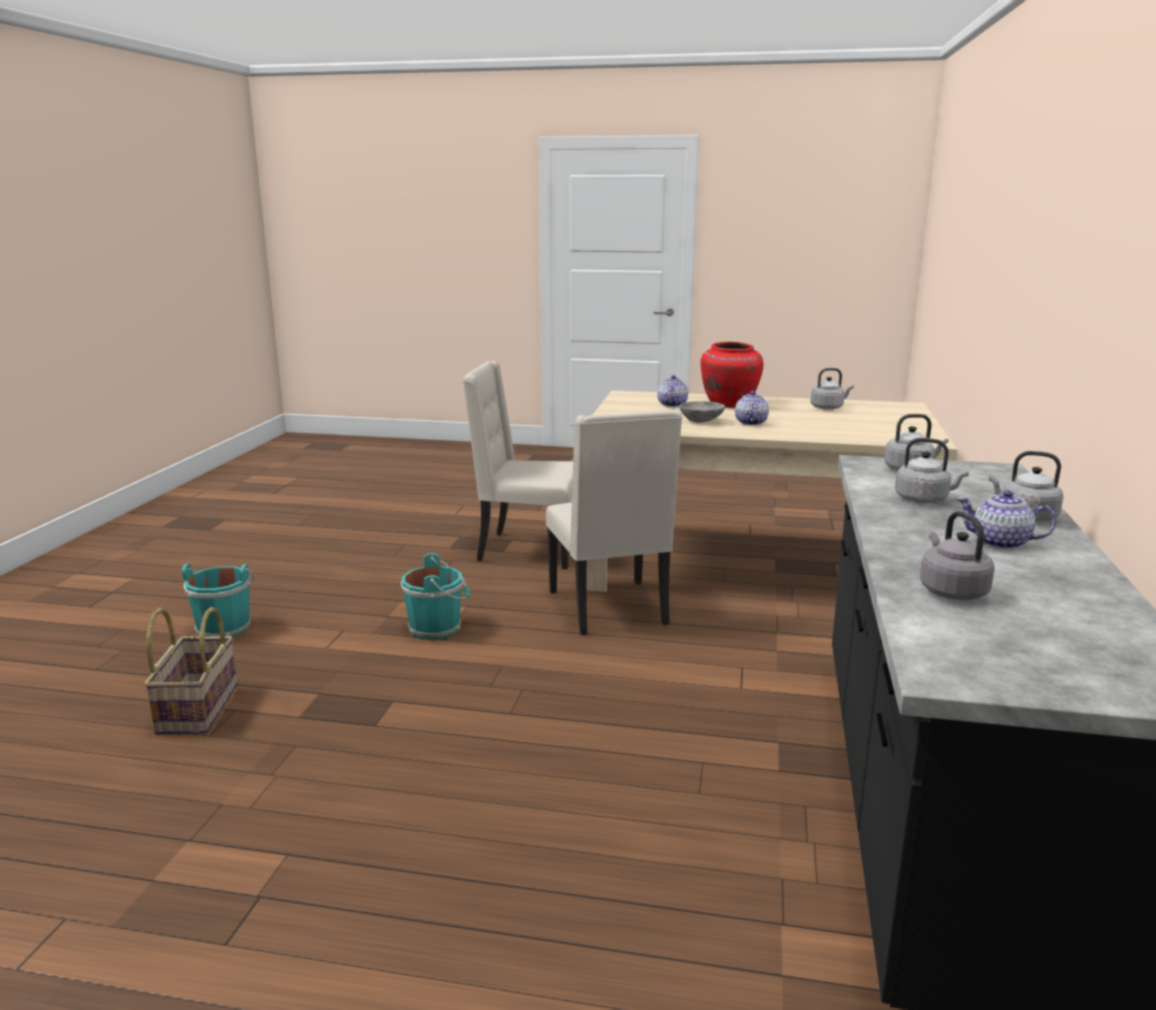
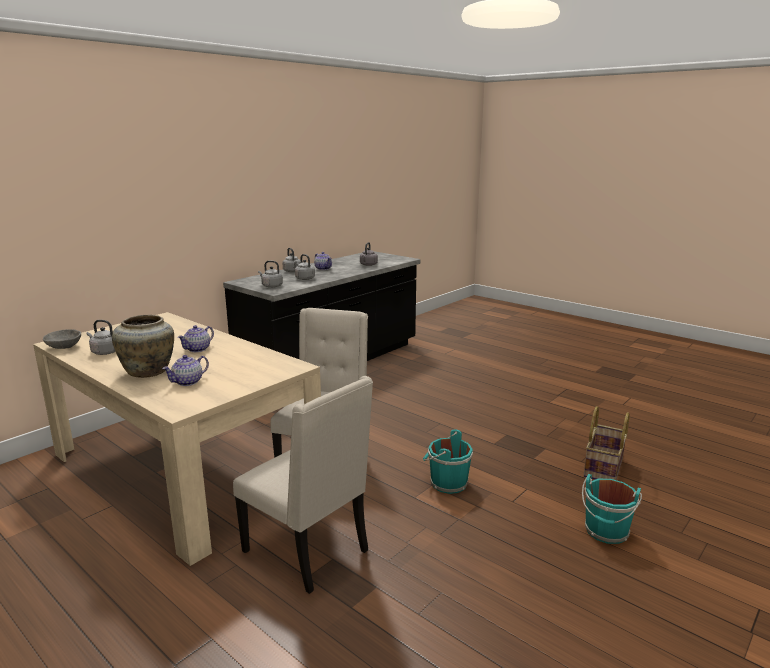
camera: 150 degrees left, 0 degrees up
grey bowl [679,401,725,423] -> grey bowl moved to [43,329,81,349]
red vase [700,342,763,408] -> beige vase [112,315,174,378]

